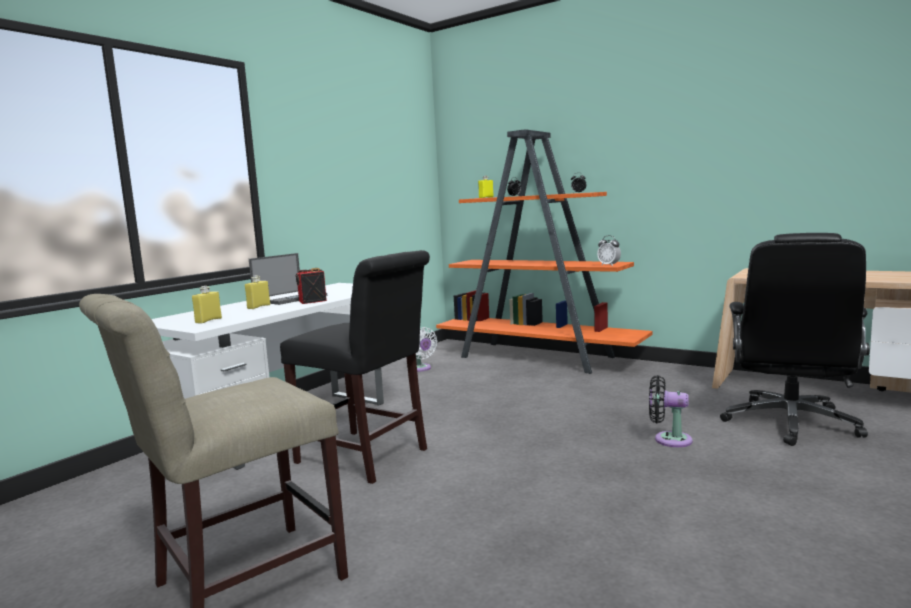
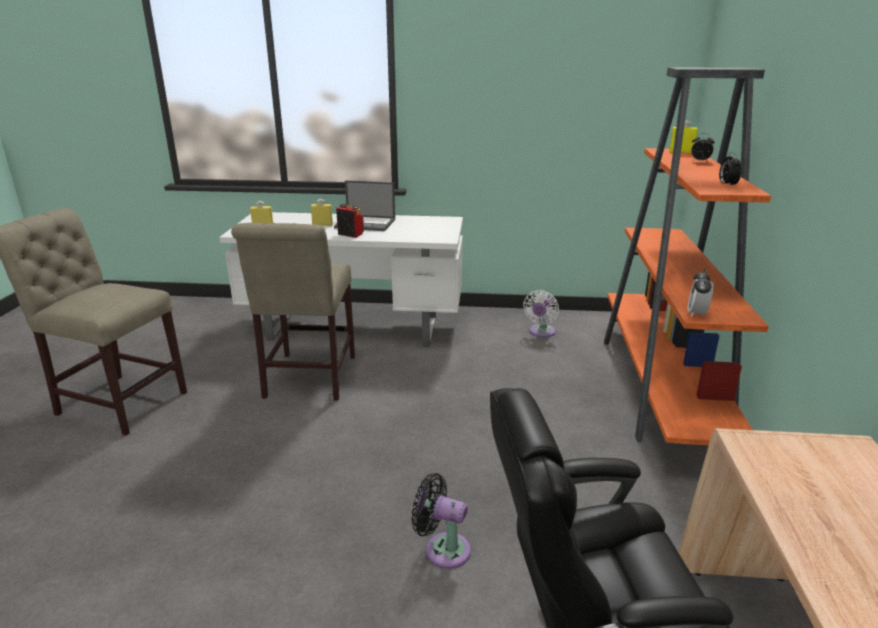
camera: 60 degrees right, 15 degrees up
black chair [280,250,430,484] -> beige chair [231,223,355,401]
black fan [649,375,693,447] -> black fan turned 60 degrees counterclockwise [411,473,471,569]

